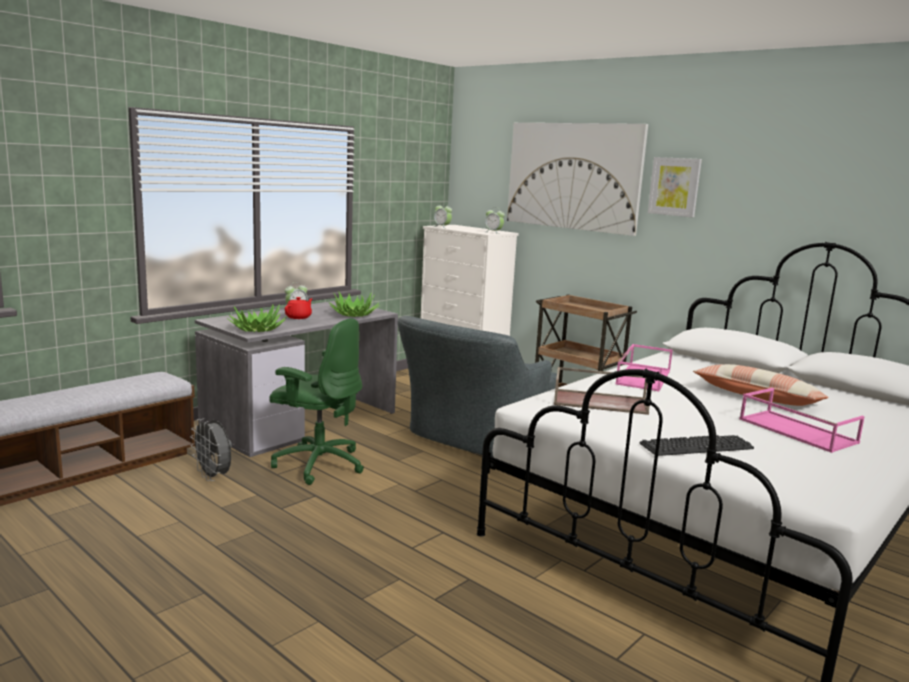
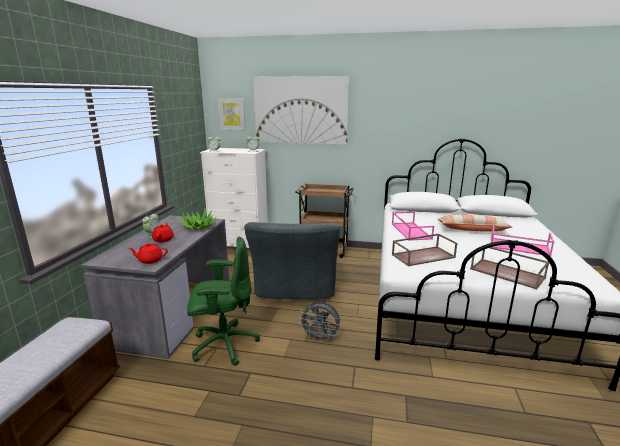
camera: 30 degrees left, 5 degrees up
grey fan [190,419,232,481] -> grey fan moved to [299,302,341,343]
potted plant [227,304,287,332] -> red teapot [128,243,168,264]
keyboard [639,435,754,456] -> brown tray [470,247,549,289]
picture [648,157,702,217] -> picture moved to [218,98,246,130]

